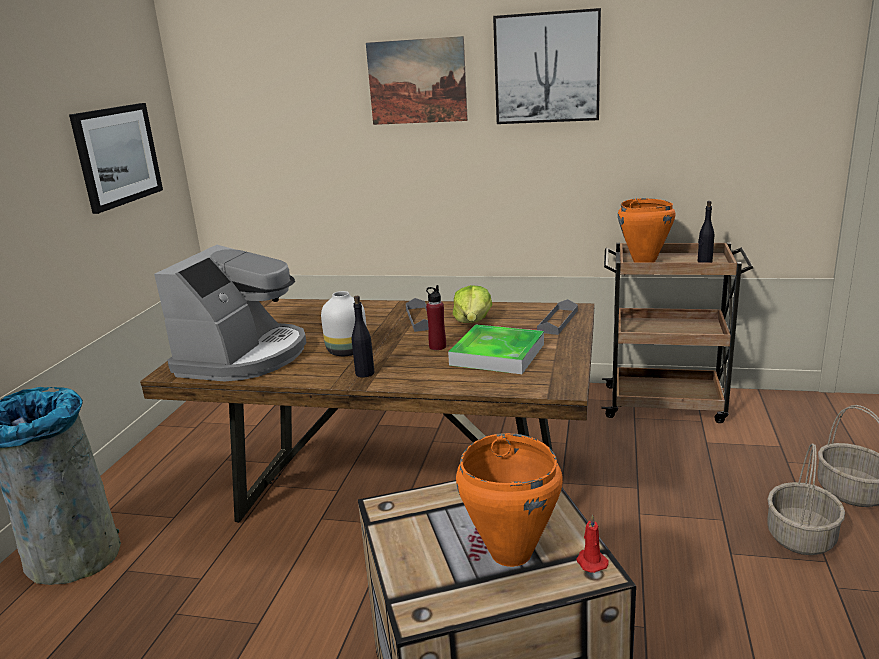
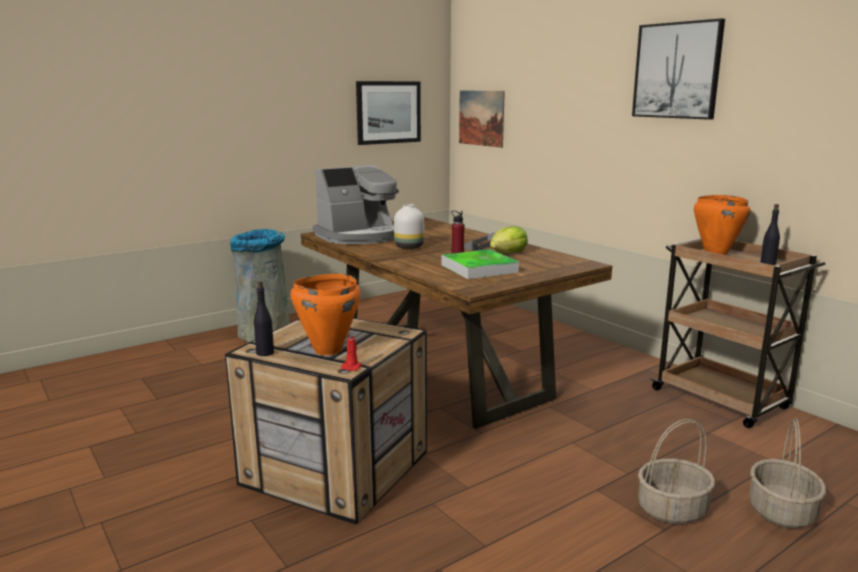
camera: 40 degrees right, 5 degrees down
black bottle [352,296,375,377] -> black bottle moved to [254,281,274,356]
picture [366,36,468,125] -> picture moved to [459,91,505,148]
grey tray [537,299,578,335] -> none

